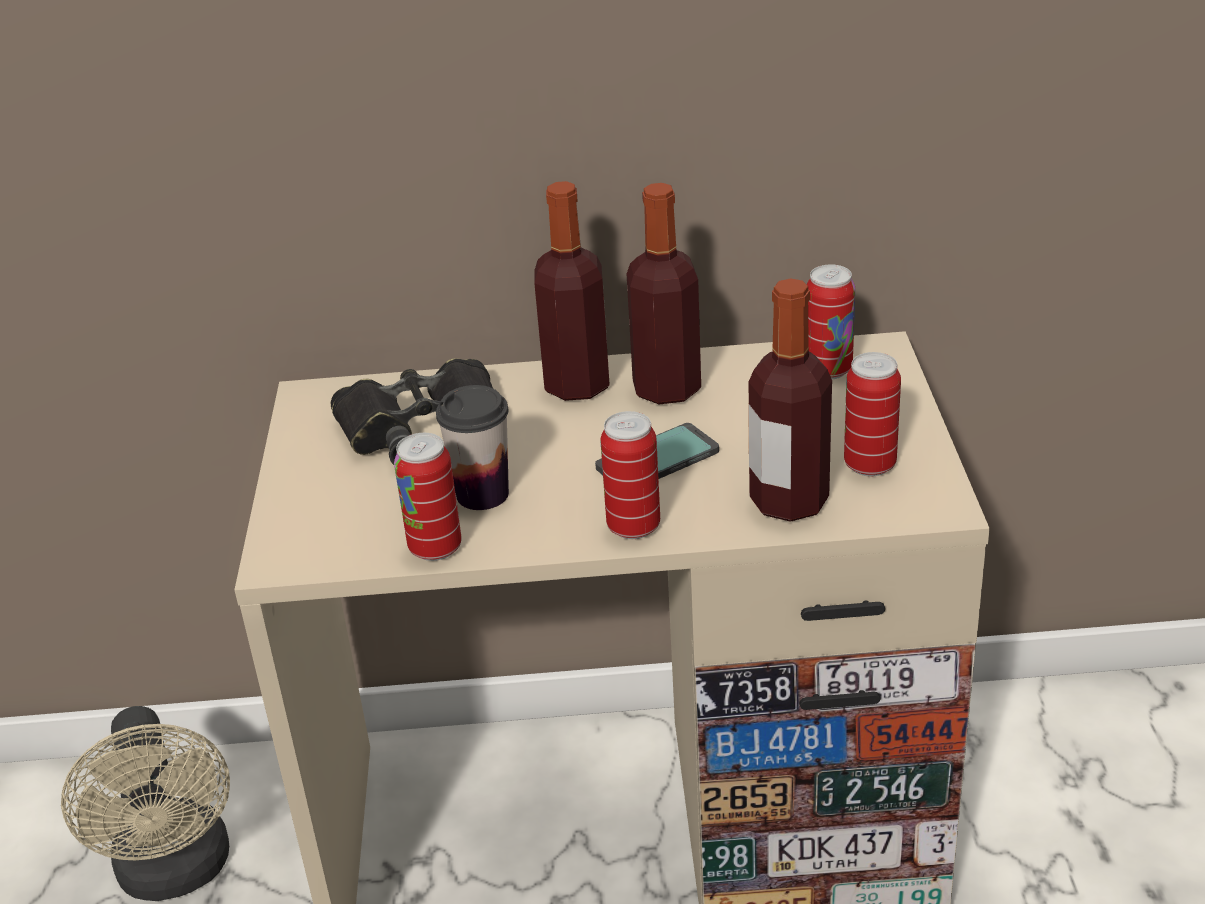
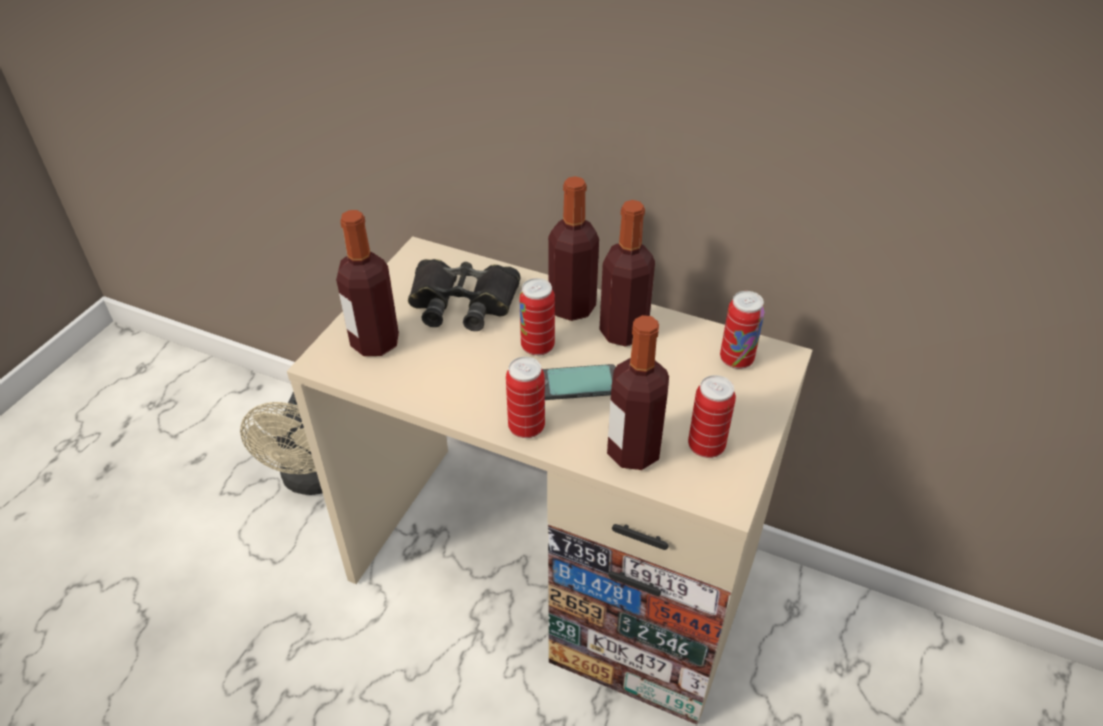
camera: 25 degrees right, 10 degrees up
can [394,433,462,561] -> can moved to [519,278,555,356]
cup [436,385,509,510] -> none
none -> bottle [336,210,399,356]

